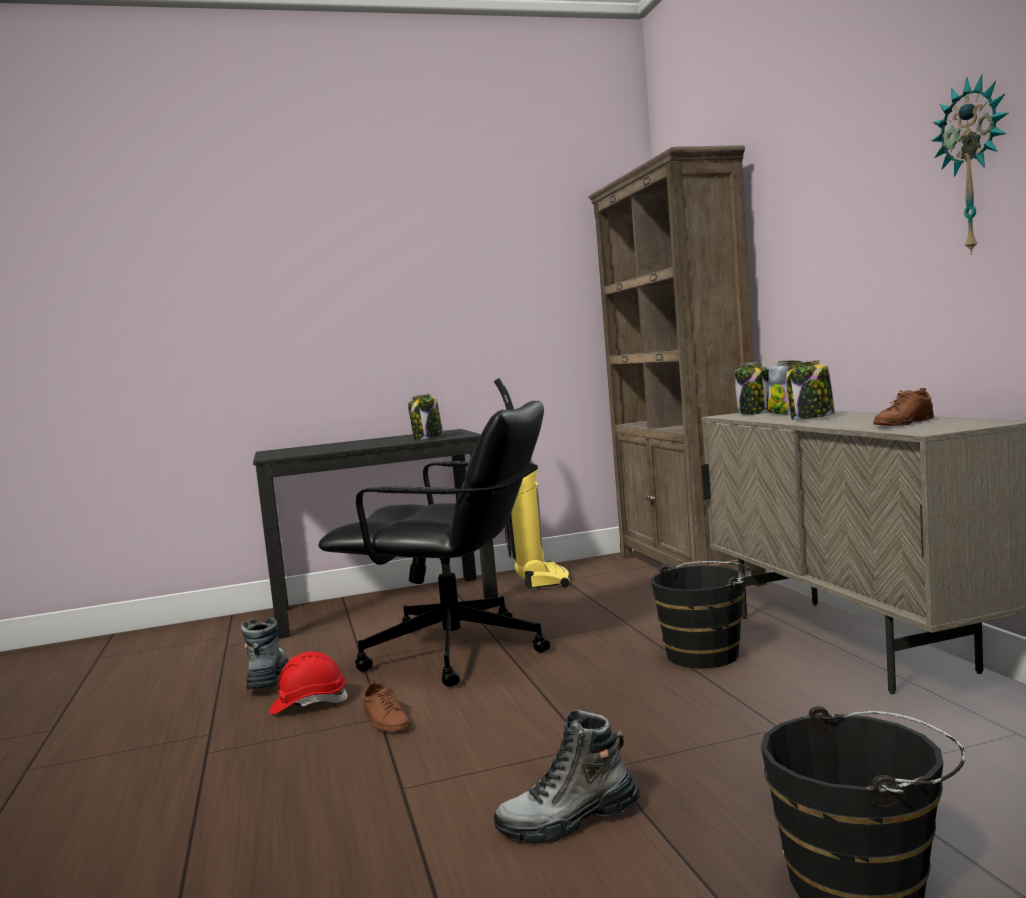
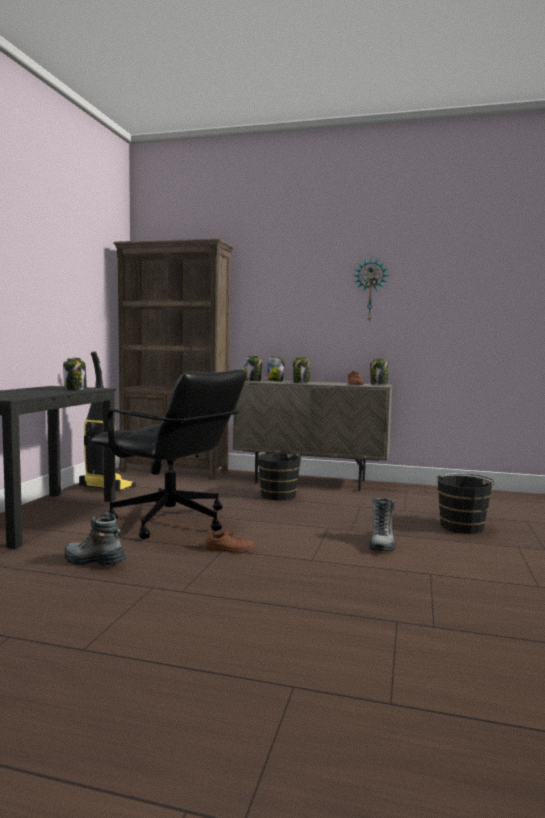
camera: 60 degrees left, 0 degrees up
red hard hat [269,652,349,715] -> none
black office chair [318,401,550,687] -> black office chair turned 75 degrees clockwise [91,369,247,539]
none -> jar [370,359,389,385]

